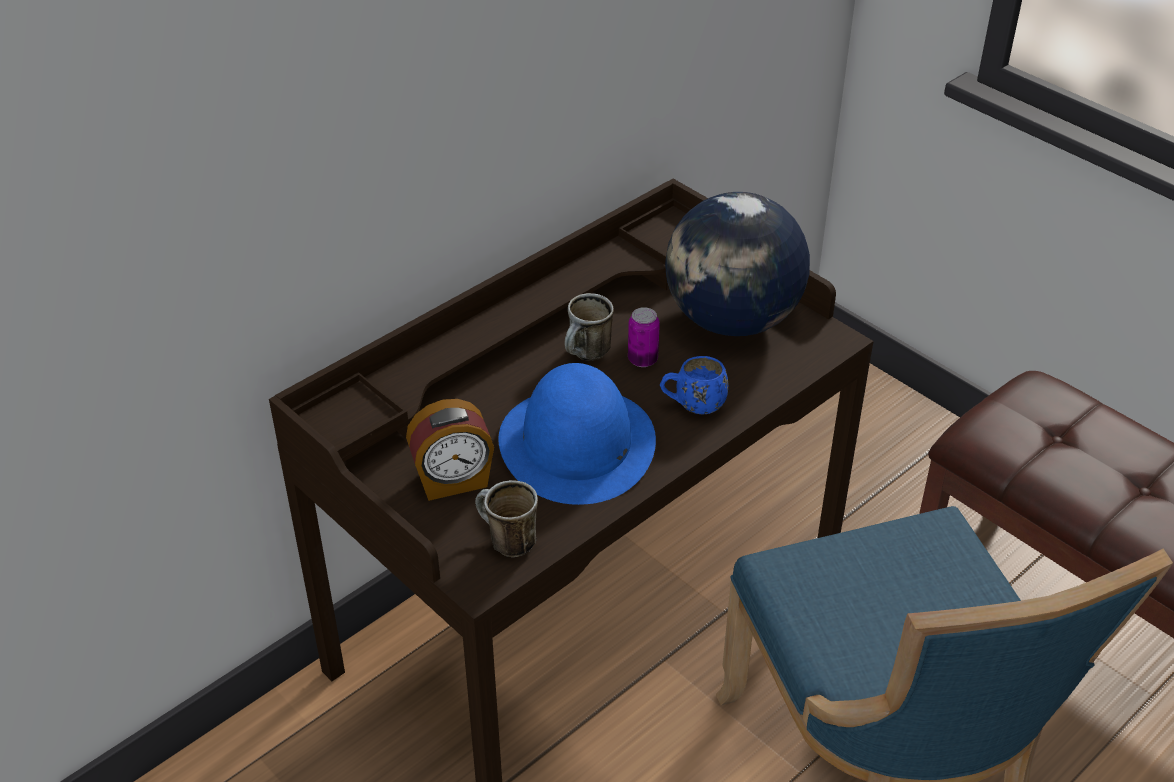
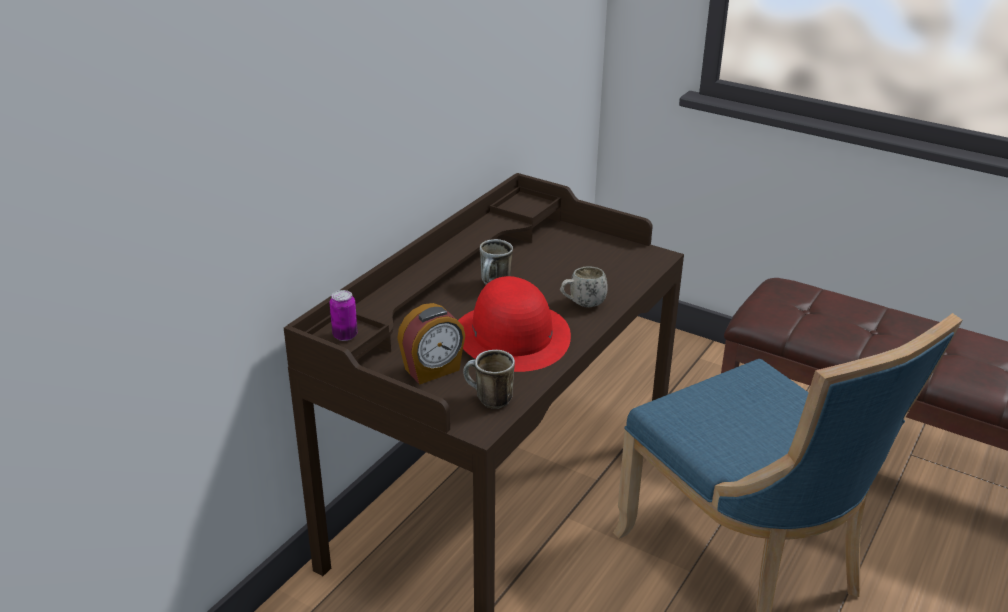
camera: 15 degrees left, 10 degrees down
blue hat [499,363,656,505] -> red hat [458,276,571,372]
can [628,307,660,367] -> can moved to [330,290,358,341]
blue mug [660,356,728,414] -> white mug [560,266,608,307]
globe [665,192,810,336] -> none

